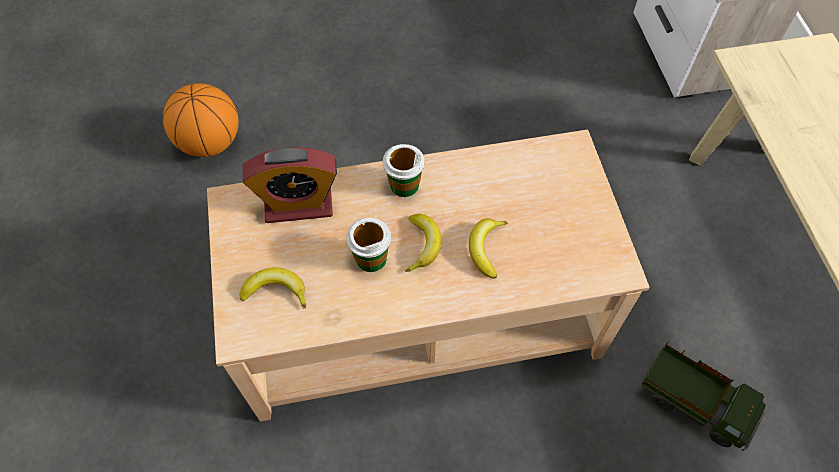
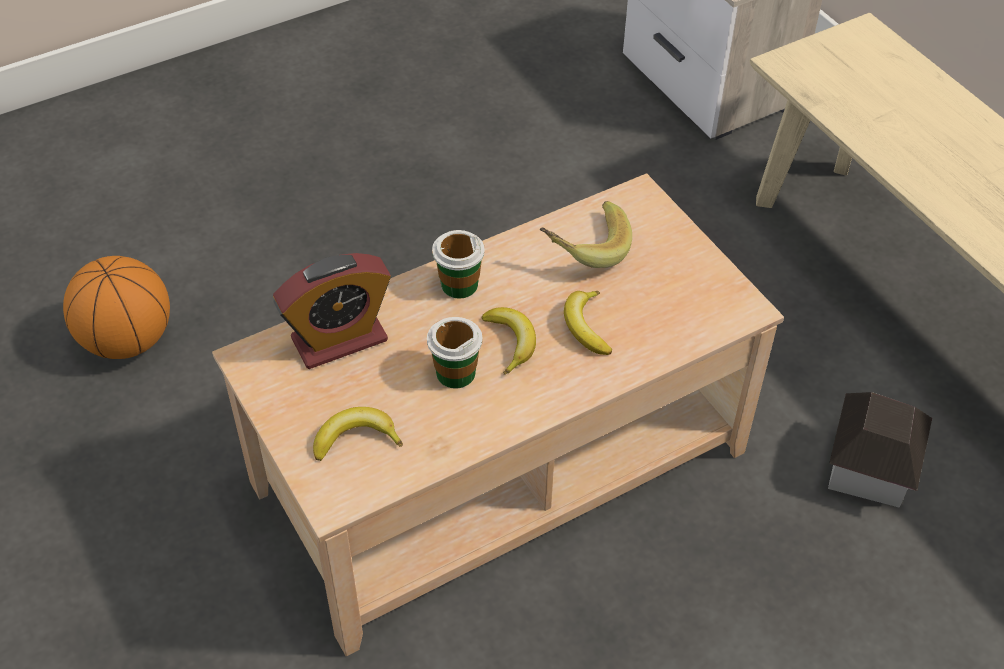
camera: 20 degrees left, 10 degrees down
toy truck [641,341,766,451] -> toy house [828,392,932,508]
none -> banana [540,201,632,268]

